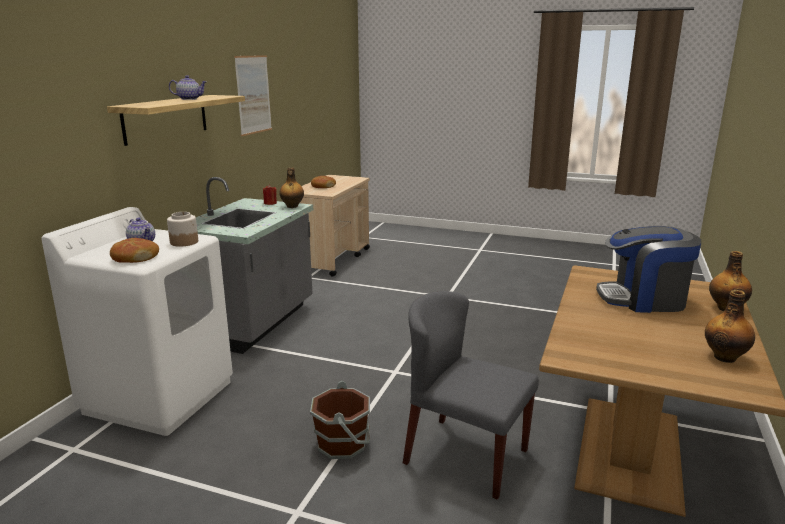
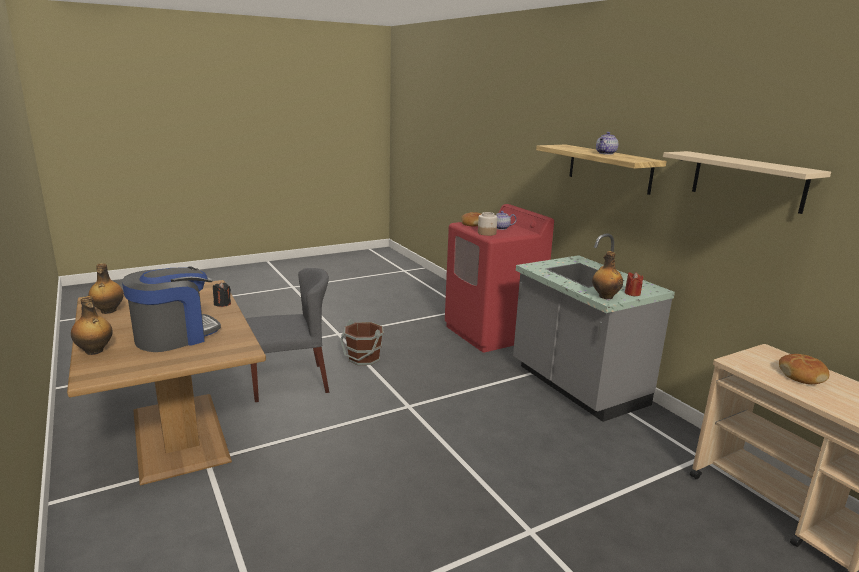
camera: 130 degrees right, 0 degrees up
white washing machine [41,207,233,436] -> red washing machine [445,204,554,352]
picture [234,55,272,136] -> beige shelf [663,151,831,214]
none -> black candle [213,282,231,307]

